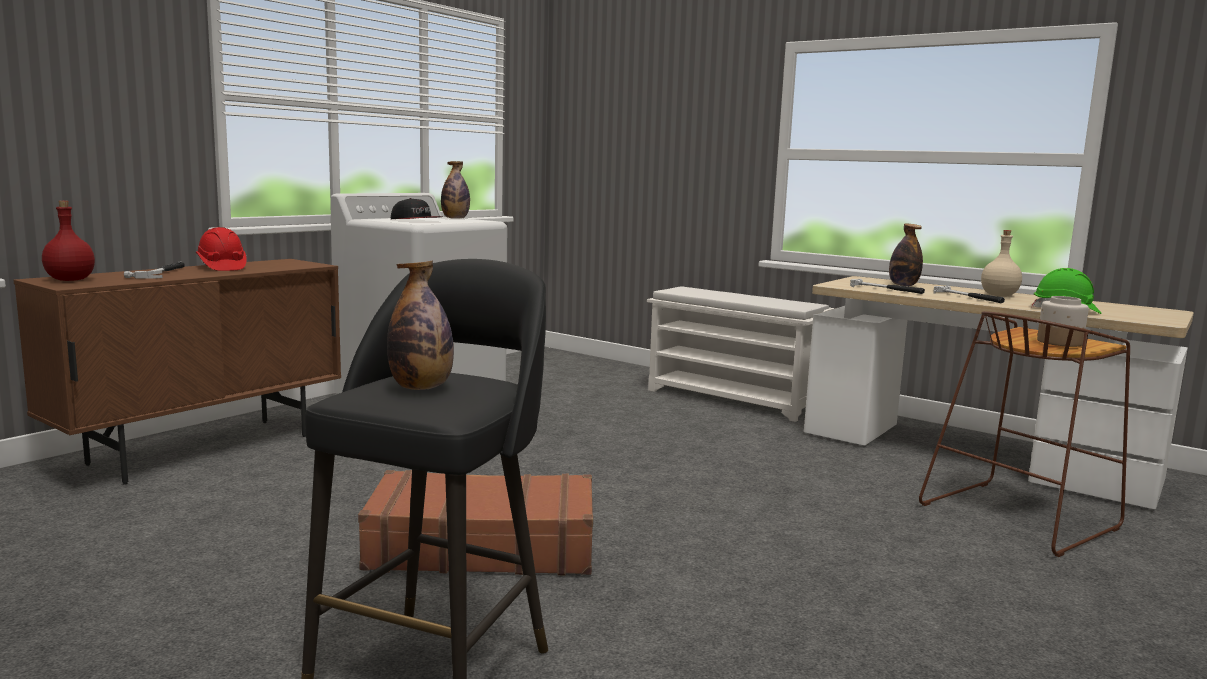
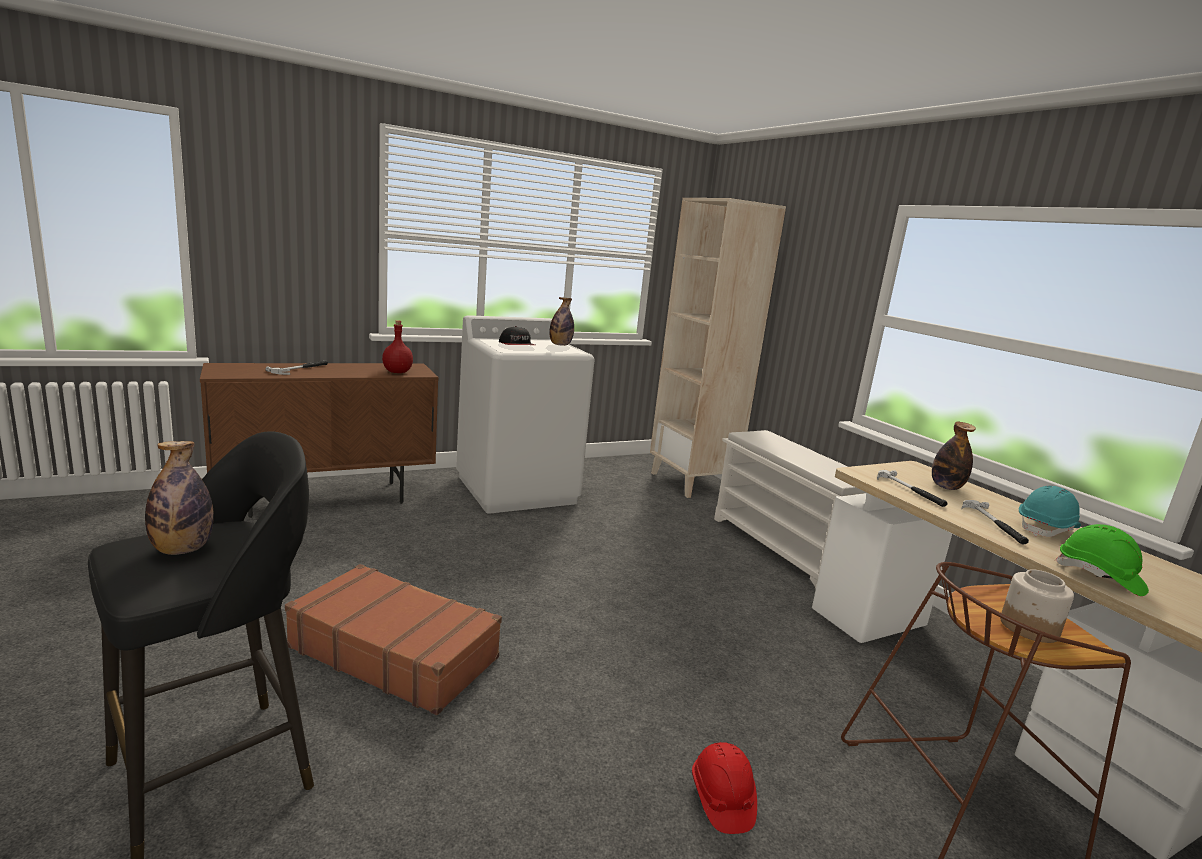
camera: 25 degrees right, 5 degrees up
red bottle [42,201,95,281] -> red bottle moved to [382,320,413,373]
red hard hat [196,227,247,271] -> red hard hat moved to [692,742,757,834]
beige bottle [981,230,1022,297] -> turquoise hard hat [1019,486,1081,537]
none -> beige bookcase [650,198,786,498]

